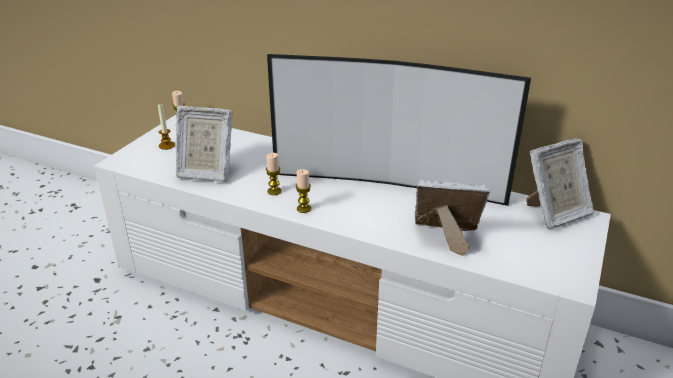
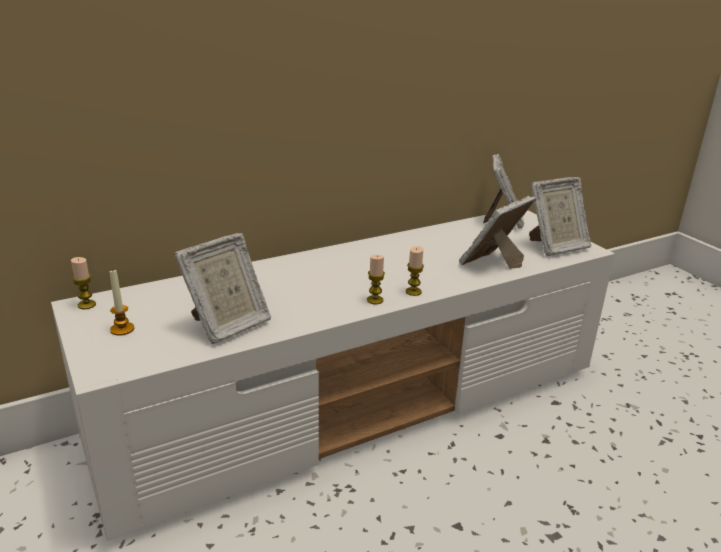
camera: 55 degrees left, 5 degrees down
candle [266,153,282,195] -> candle moved to [406,246,424,296]
television [267,54,531,206] -> none
none -> picture frame [529,177,592,256]

